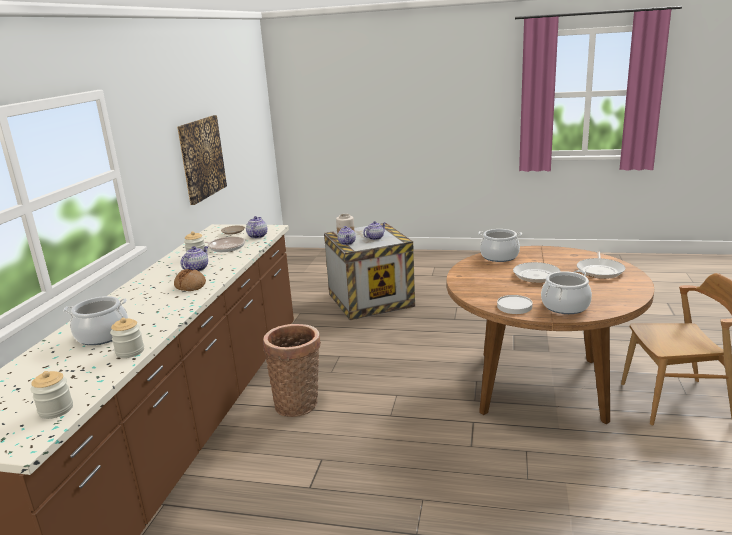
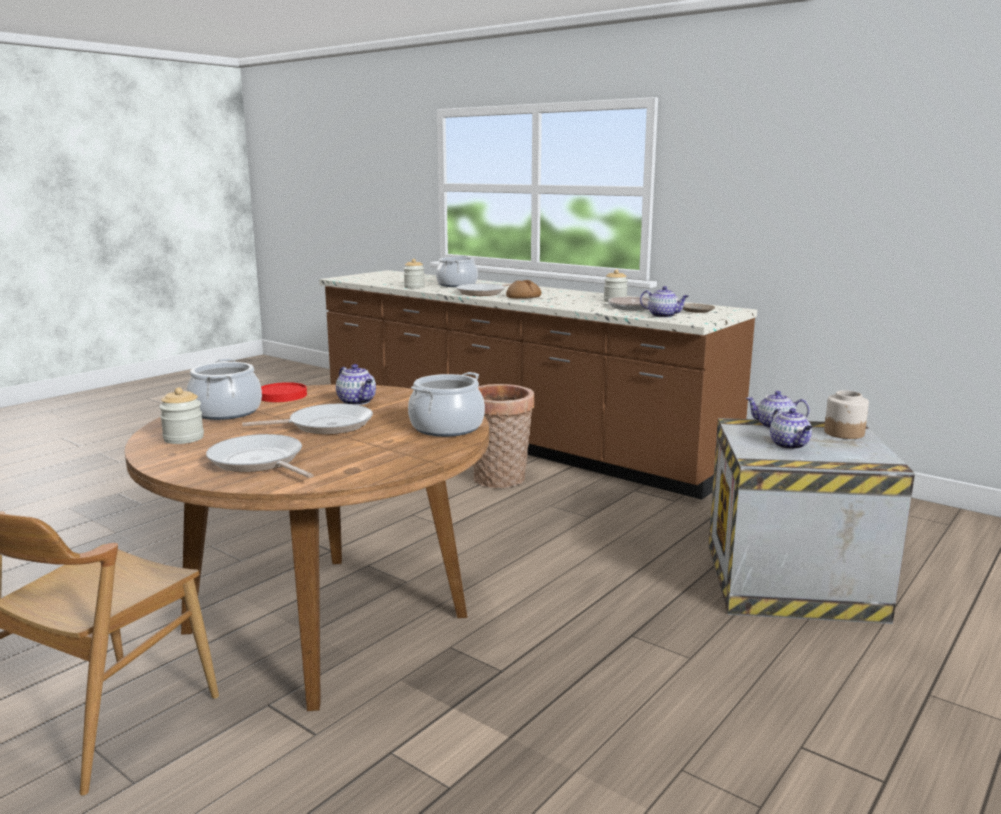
camera: 115 degrees right, 5 degrees down
jar [31,371,73,419] -> jar moved to [159,387,204,444]
picture [177,115,227,205] -> none
teapot [181,246,208,271] -> teapot moved to [336,364,376,405]
white plate [497,295,532,314] -> red plate [261,382,307,402]
none -> frying pan [456,283,512,296]

